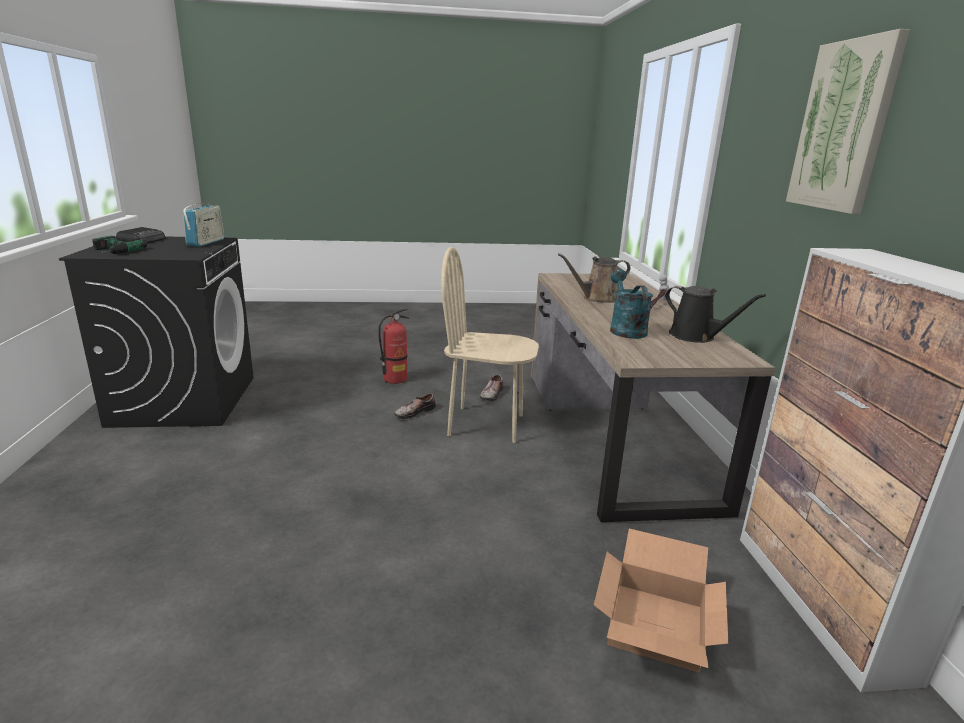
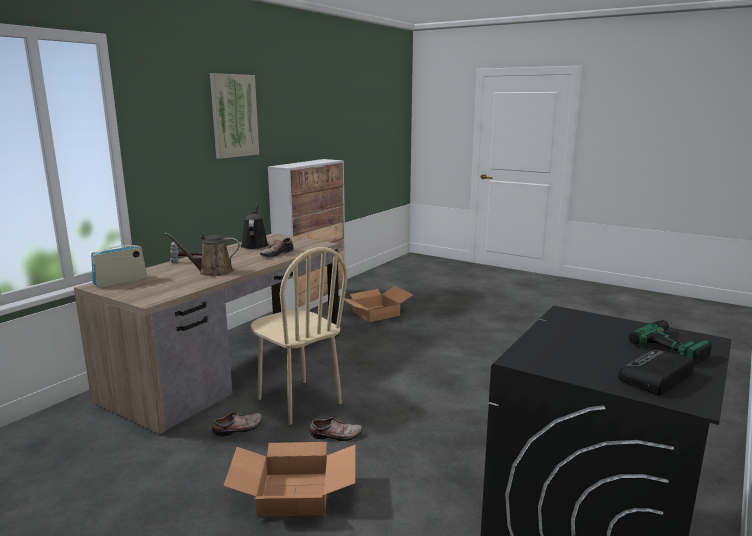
camera: 140 degrees left, 5 degrees down
radio [183,201,225,247] -> radio moved to [91,239,147,288]
fire extinguisher [378,308,409,384] -> cardboard box [223,442,355,517]
brown watering can [558,253,631,303] -> brown watering can turned 150 degrees clockwise [164,233,240,276]
turquoise watering can [610,270,653,339] -> shoe [260,238,294,257]

